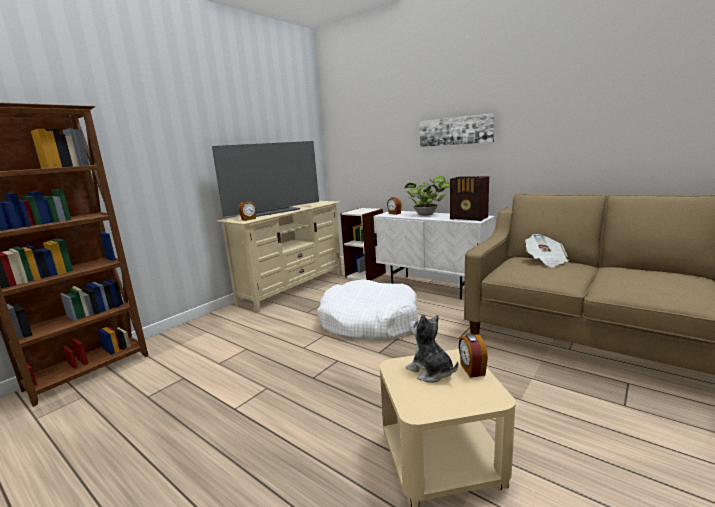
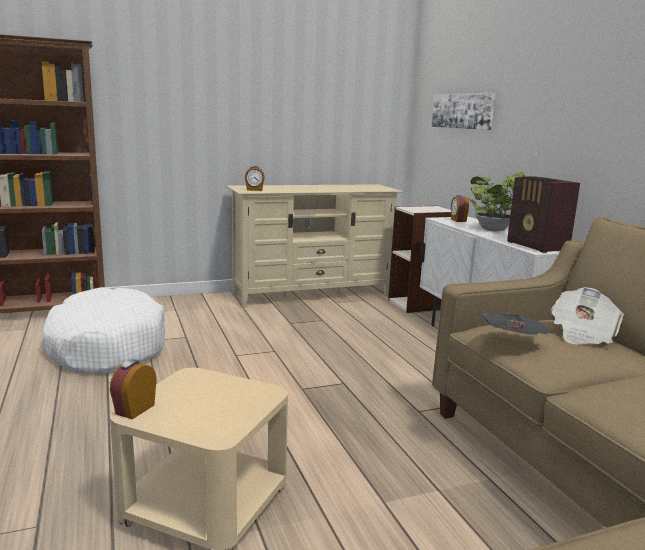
camera: 30 degrees right, 0 degrees up
television [212,141,319,217] -> none
white dog bed [317,279,419,340] -> white dog bed moved to [41,287,165,374]
plush toy [406,314,458,383] -> none
picture [420,113,495,147] -> picture moved to [432,93,495,130]
alarm clock [459,334,488,378] -> alarm clock moved to [110,359,157,419]
none -> newspaper [478,313,552,335]

